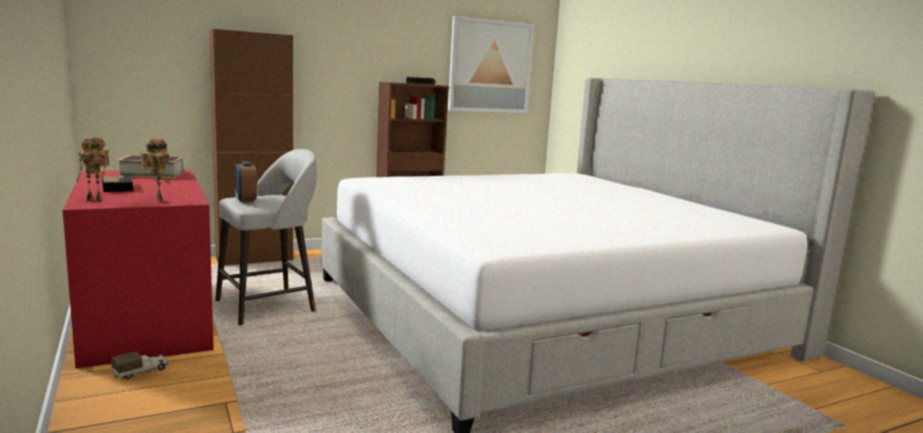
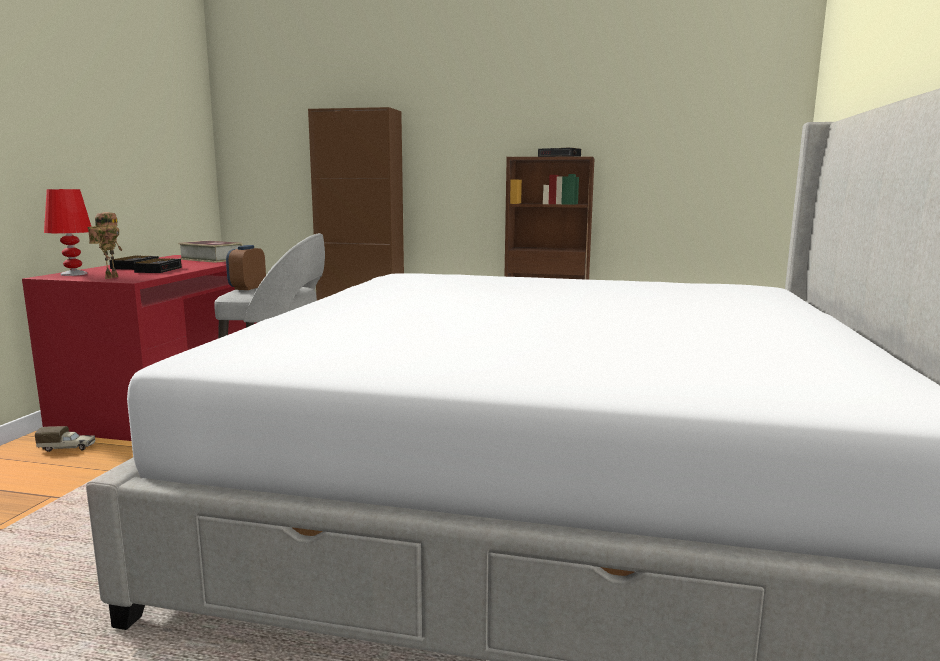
camera: 40 degrees right, 0 degrees up
toy robot [76,137,110,202] -> red table lamp [44,189,92,276]
picture [448,16,534,113] -> none
none -> alarm clock [133,258,182,273]

